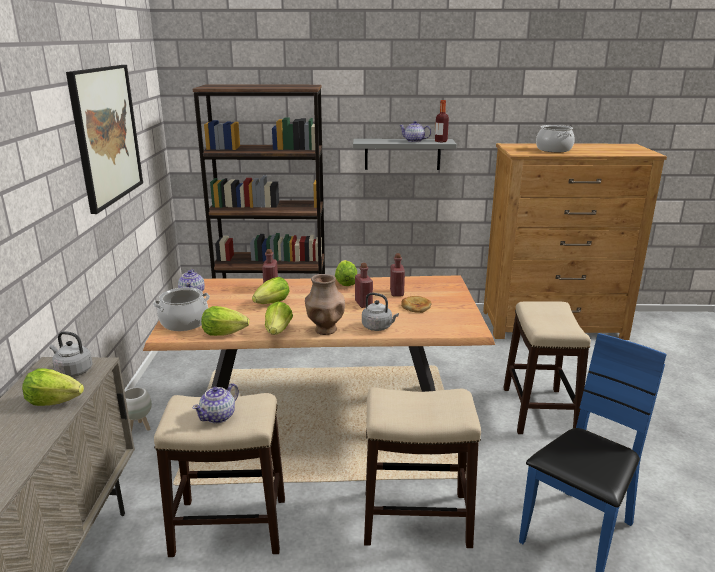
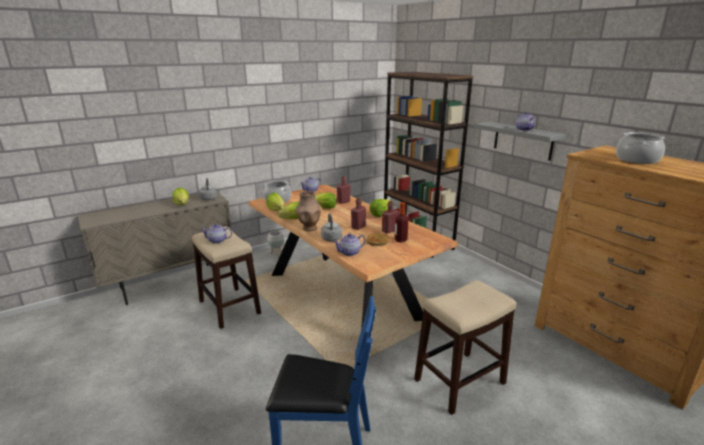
camera: 55 degrees right, 0 degrees up
picture [66,65,143,214] -> none
stool [364,387,481,548] -> none
bottle [435,100,449,142] -> bottle moved to [395,202,409,242]
none -> teapot [334,233,366,256]

